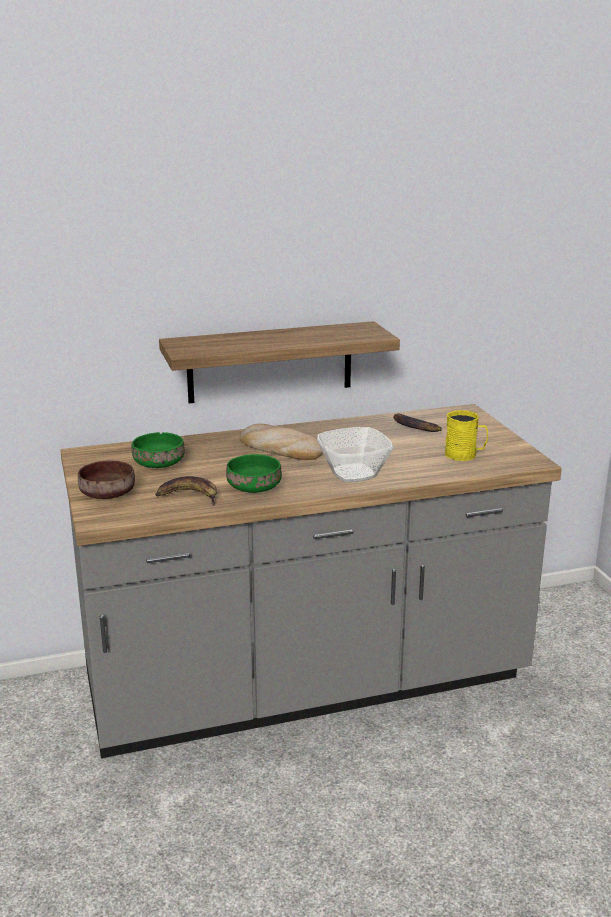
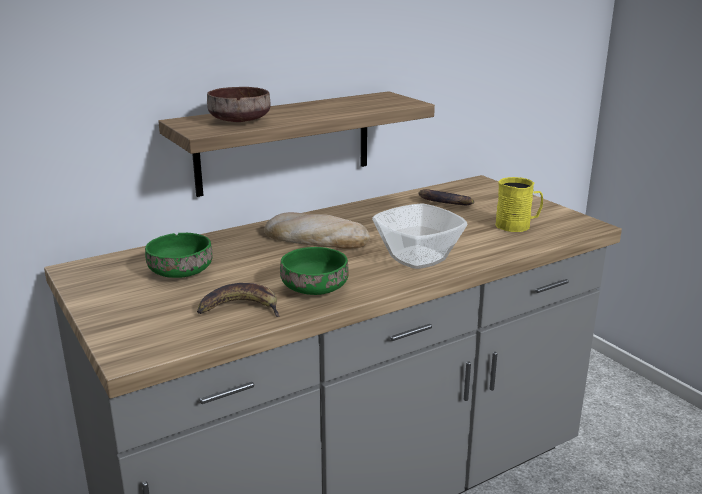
camera: 15 degrees left, 0 degrees up
brown bowl [78,460,135,499] -> brown bowl moved to [207,87,271,122]

